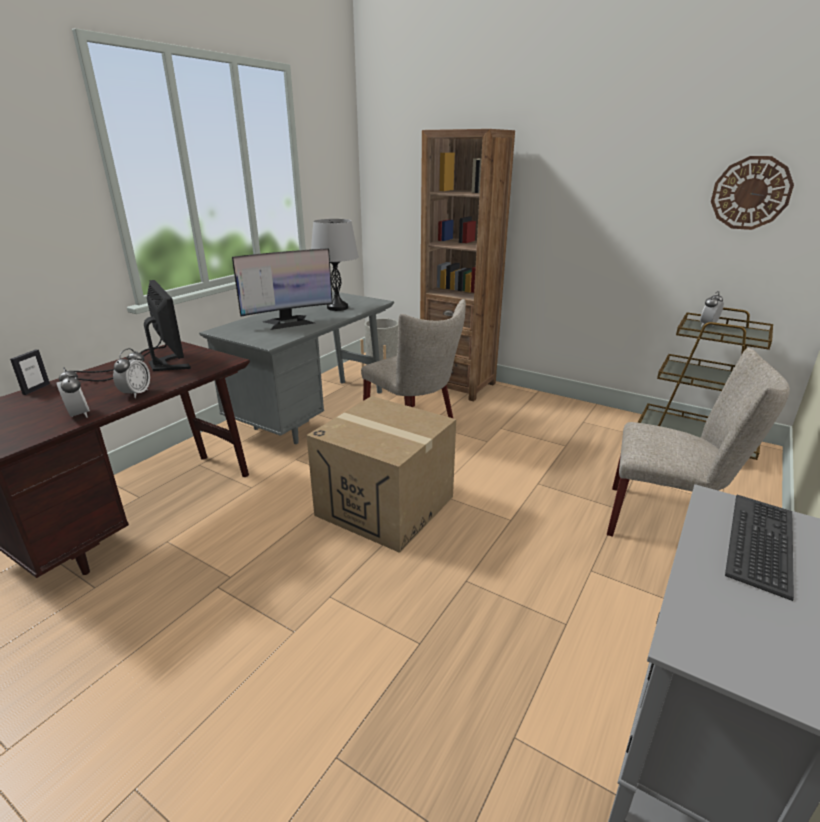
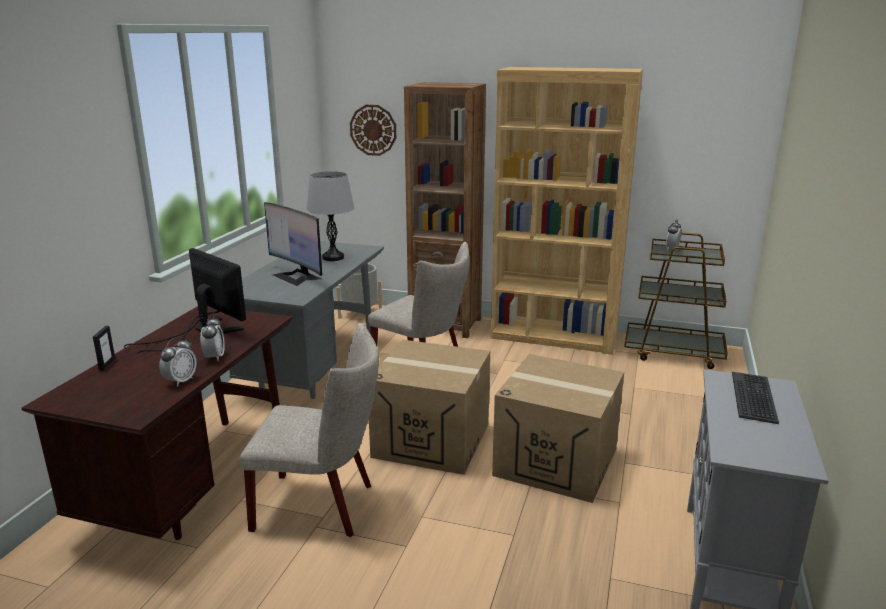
camera: 15 degrees left, 5 degrees down
alarm clock [57,367,90,418] -> alarm clock turned 75 degrees clockwise [159,337,197,387]
monitor [232,249,333,330] -> monitor turned 90 degrees clockwise [264,202,322,286]
beige chair [607,348,790,537] -> beige chair moved to [240,323,379,537]
wall clock [711,156,794,230] -> wall clock moved to [350,105,396,156]
none -> brown bookcase [491,67,643,355]
none -> cardboard box [492,354,624,503]

